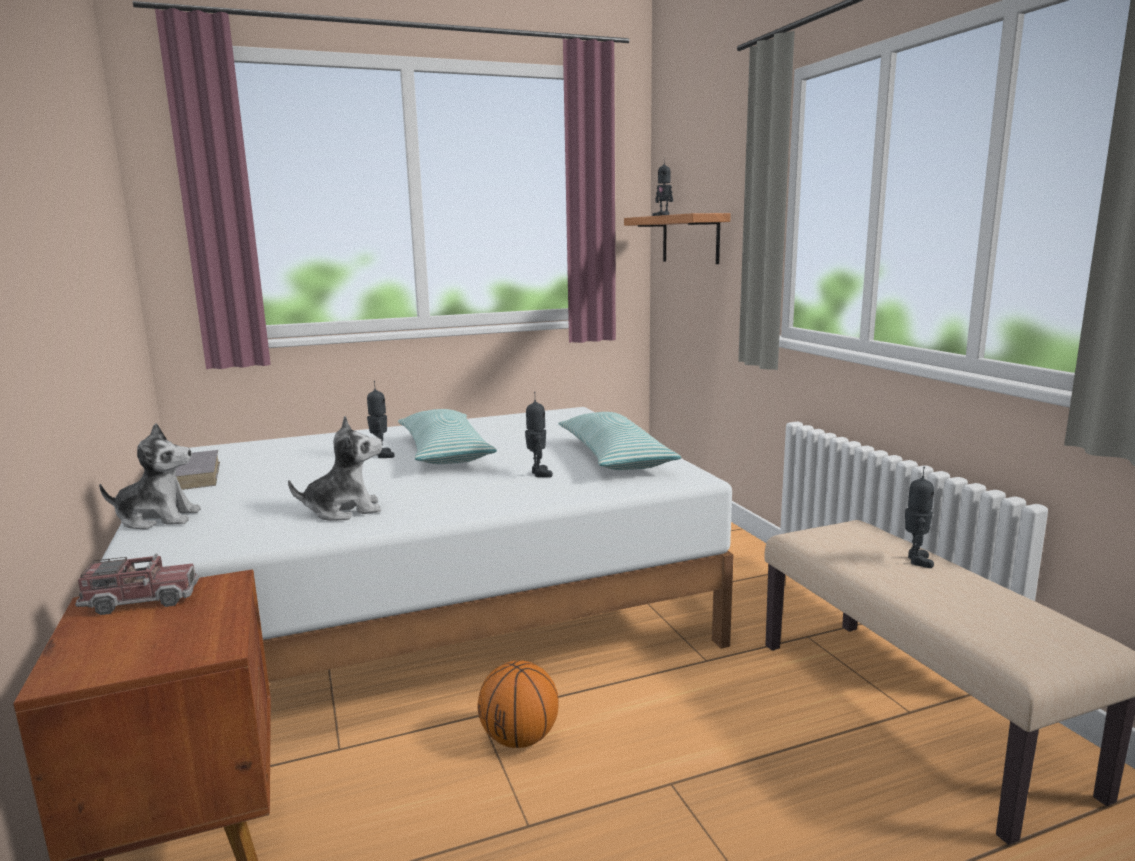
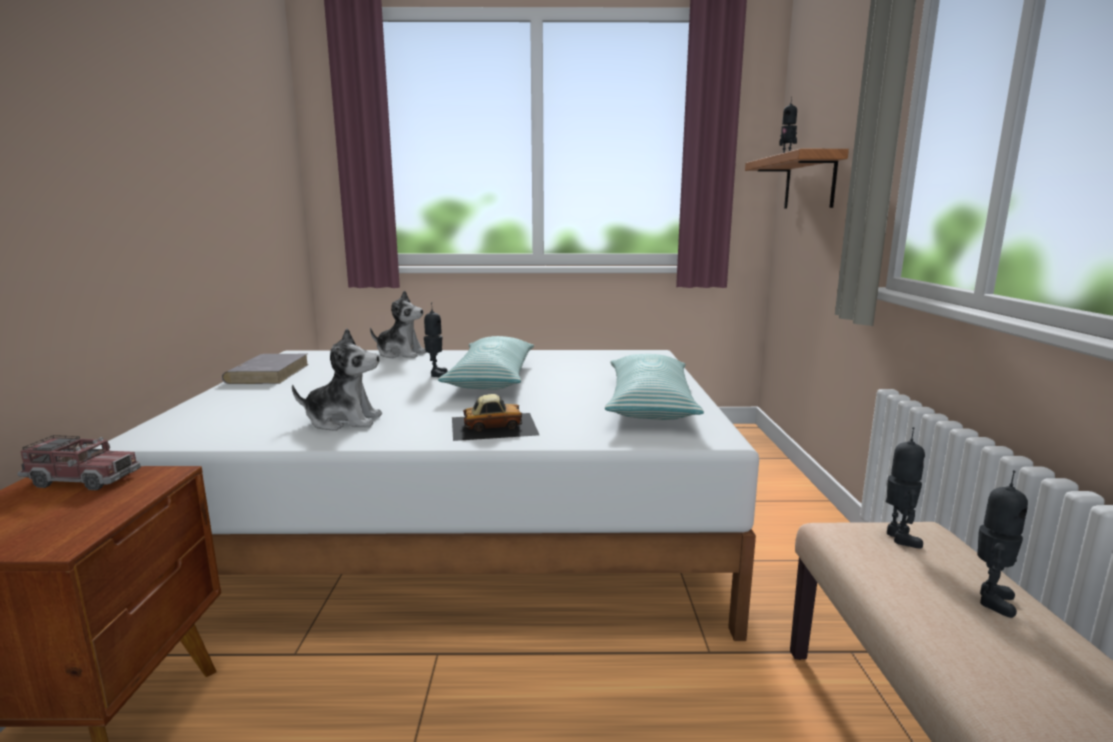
camera: 20 degrees right, 0 degrees up
plush toy [99,423,201,530] -> plush toy moved to [370,291,427,358]
basketball [478,661,559,748] -> none
toy robot [525,392,553,477] -> toy robot moved to [886,427,925,549]
none -> toy car [452,394,539,441]

